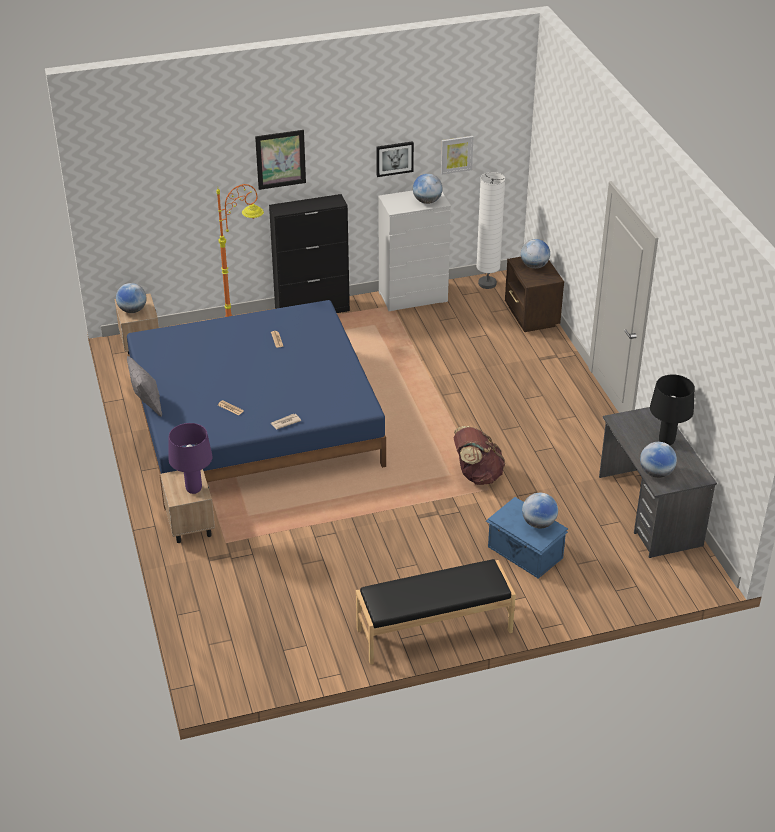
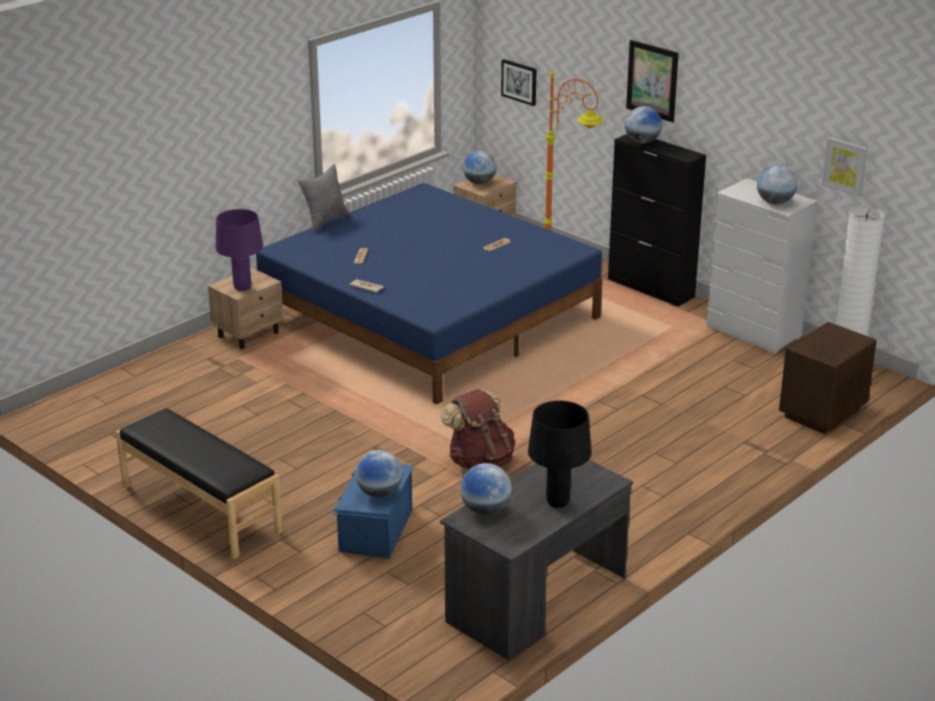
camera: 60 degrees right, 10 degrees down
picture [376,141,414,177] -> picture moved to [501,59,537,106]
globe [521,239,550,269] -> globe moved to [625,106,662,144]

